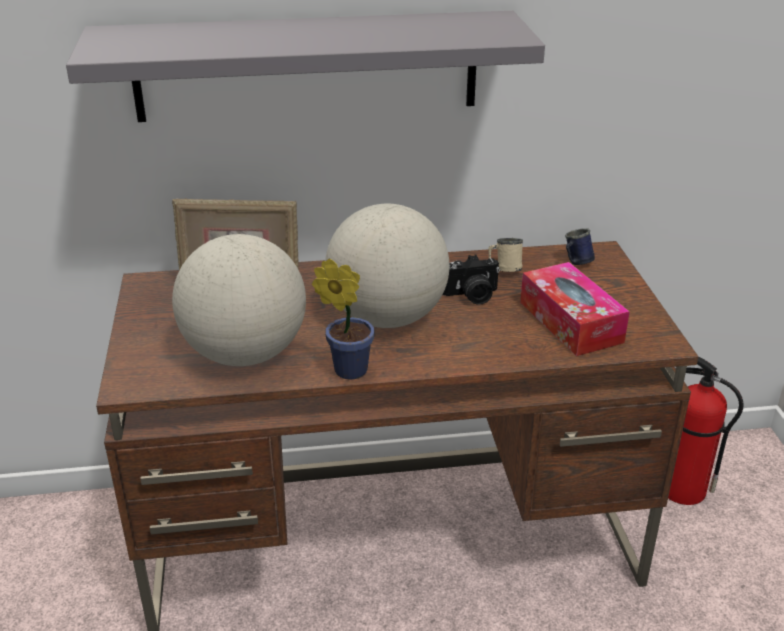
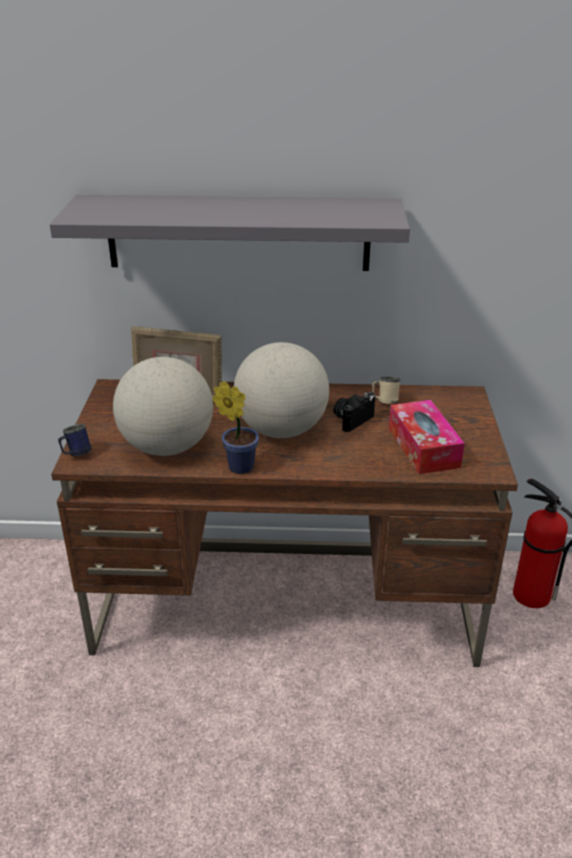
camera: 10 degrees right, 0 degrees up
camera [443,254,500,305] -> camera turned 135 degrees clockwise [333,392,375,432]
blue mug [565,228,595,265] -> blue mug moved to [58,424,92,457]

